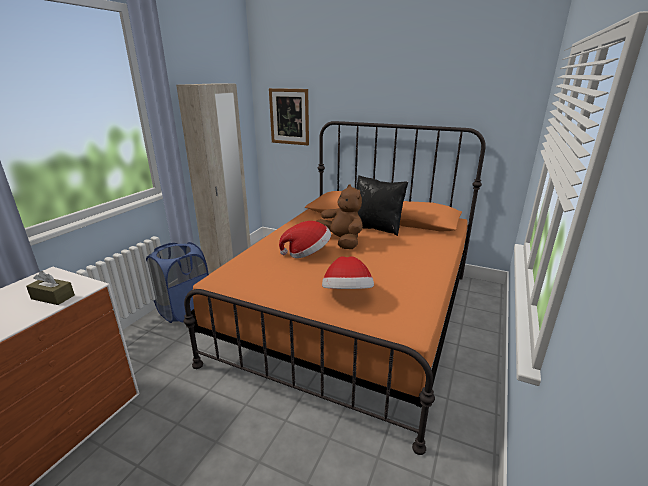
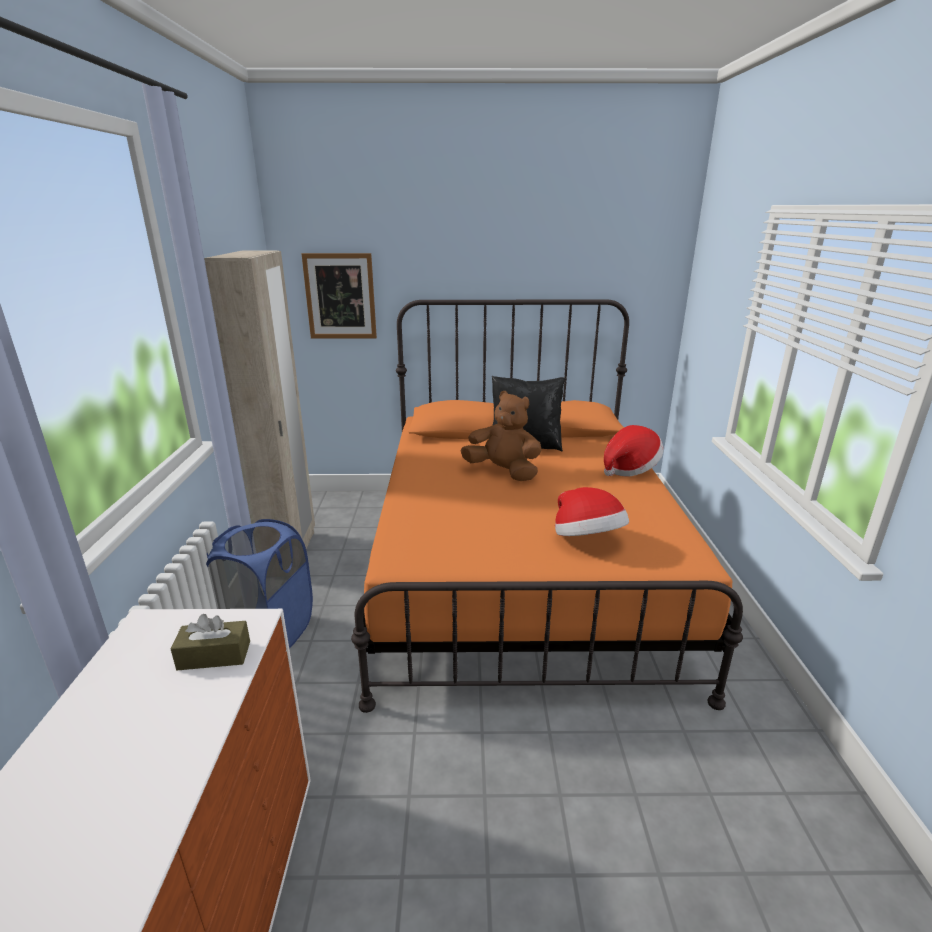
camera: 25 degrees left, 0 degrees up
hat [279,221,331,258] -> hat moved to [604,425,663,476]

